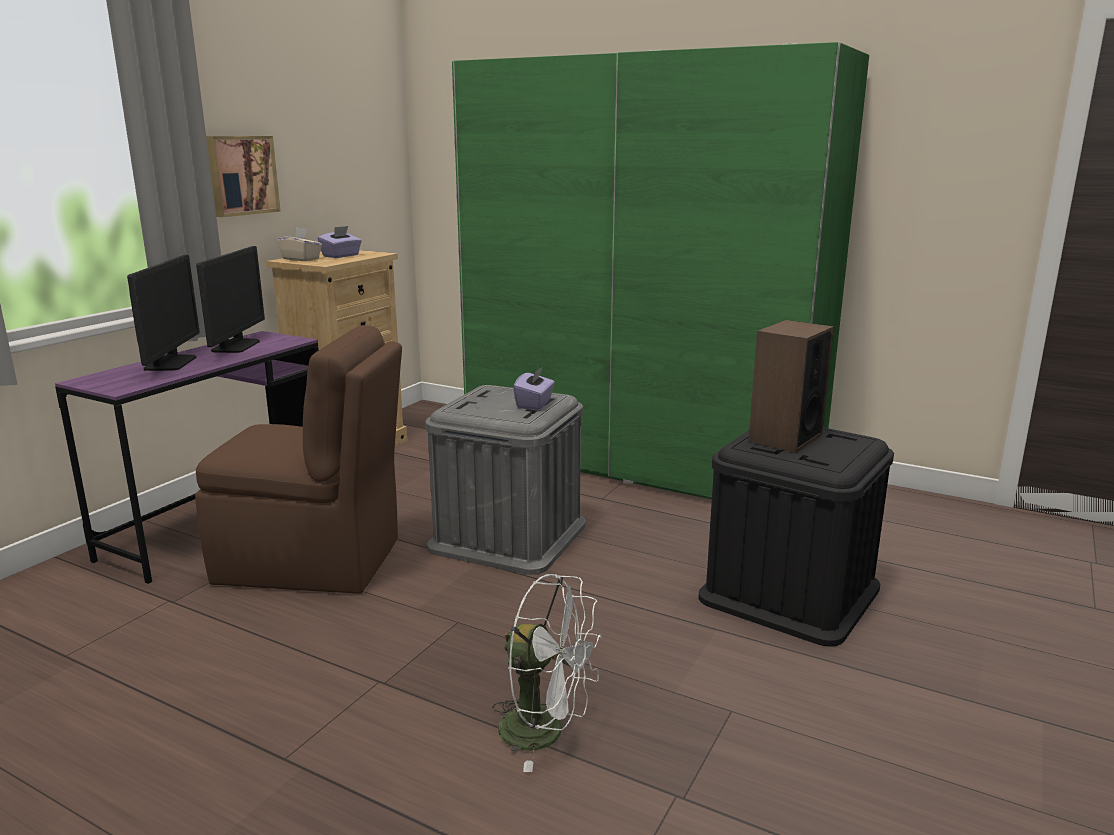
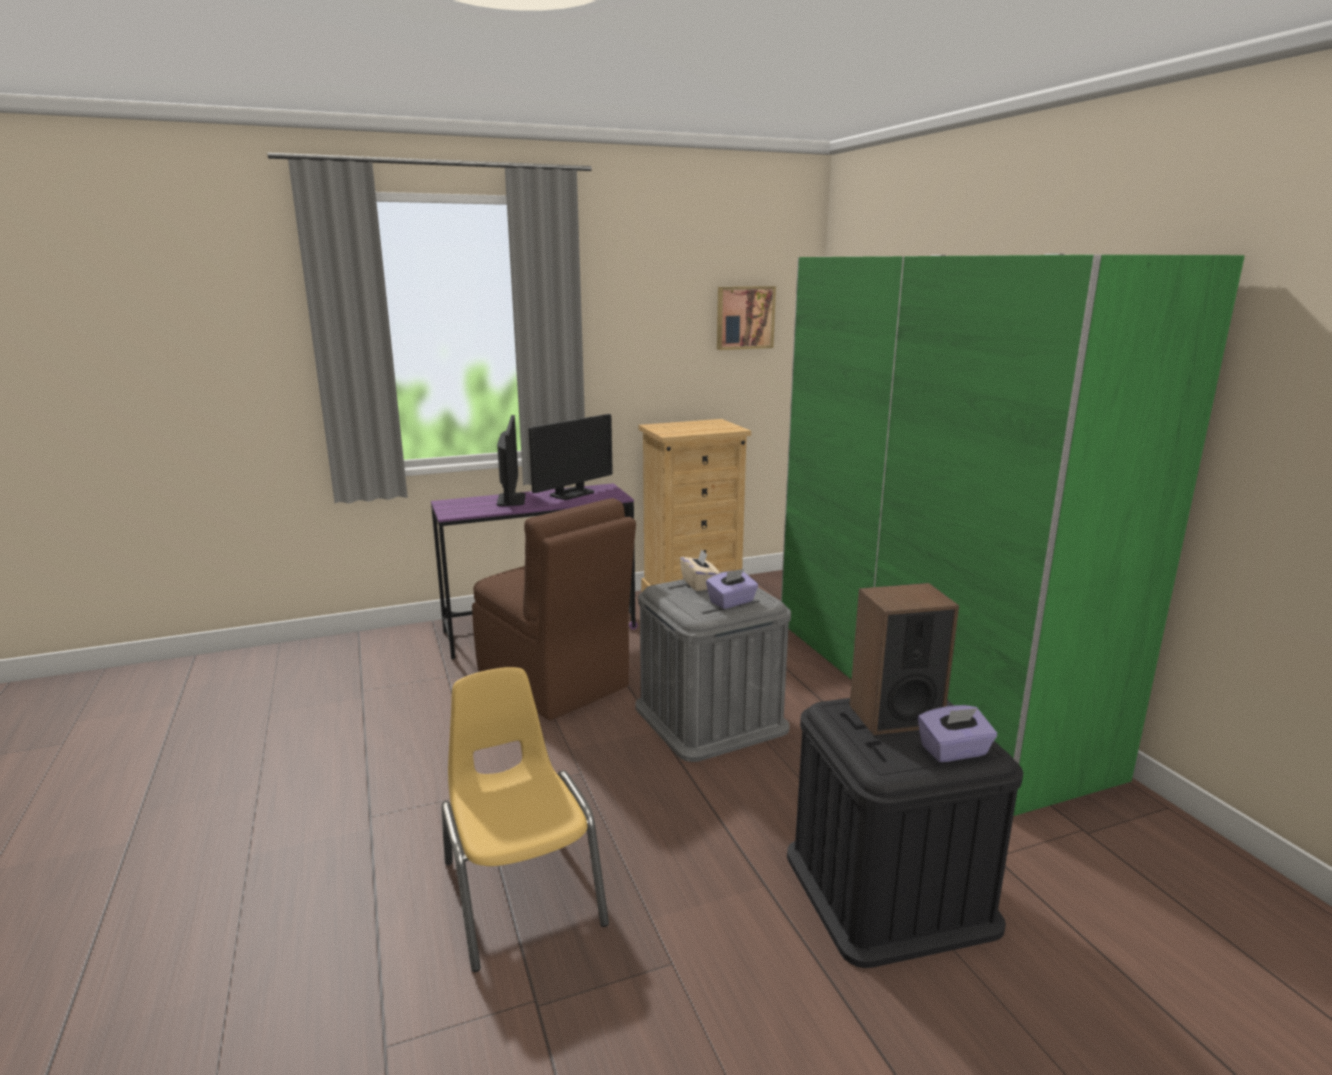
camera: 40 degrees right, 0 degrees up
monitor [127,255,200,371] -> monitor turned 45 degrees counterclockwise [497,415,526,506]
picture [206,136,281,217] -> picture moved to [717,286,776,350]
beige tissue box [277,228,322,261] -> beige tissue box moved to [680,549,720,591]
purple tissue box [318,226,362,258] -> purple tissue box moved to [918,705,997,762]
white fan [492,574,603,772] -> yellow chair [441,667,609,972]

